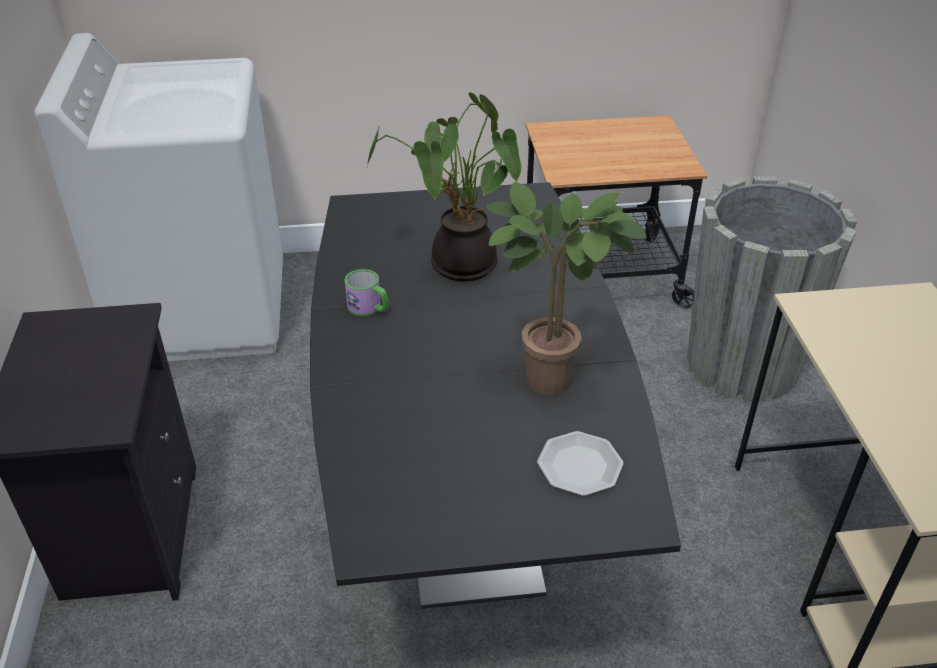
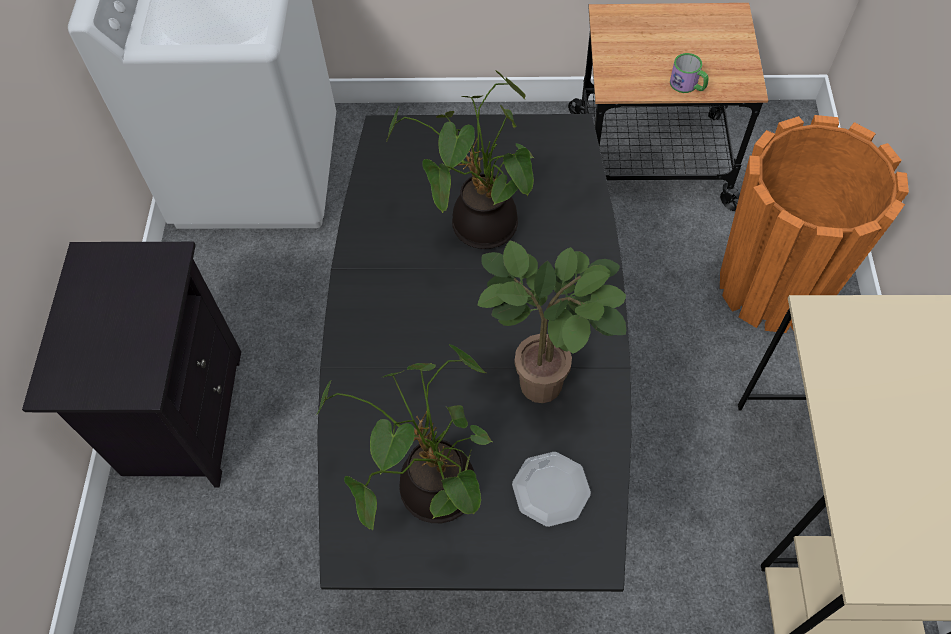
camera: 10 degrees right, 20 degrees up
mug [345,269,389,316] -> mug moved to [670,53,709,93]
grey planter [687,176,857,401] -> orange planter [720,115,909,333]
none -> potted plant [316,344,492,530]

